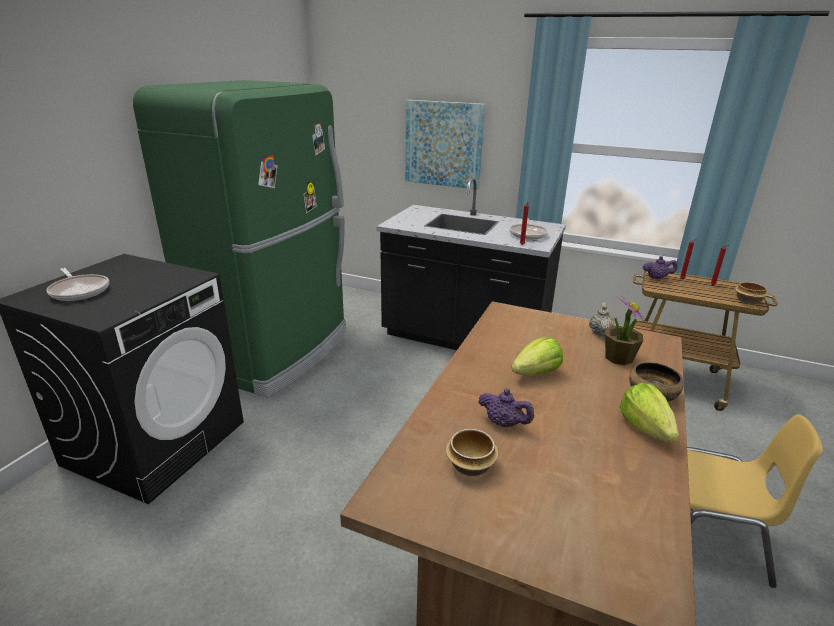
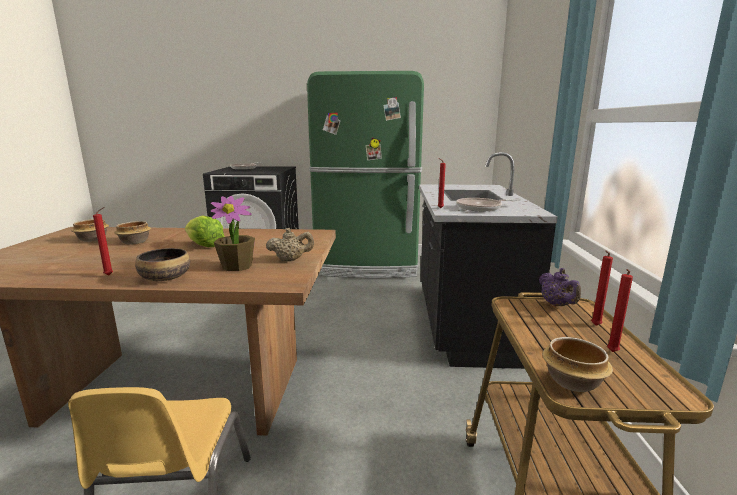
camera: 70 degrees right, 10 degrees down
picture [405,100,485,189] -> none
purple teapot [478,388,534,427] -> bowl [114,221,151,245]
lettuce [619,383,679,442] -> red candle [93,207,113,275]

